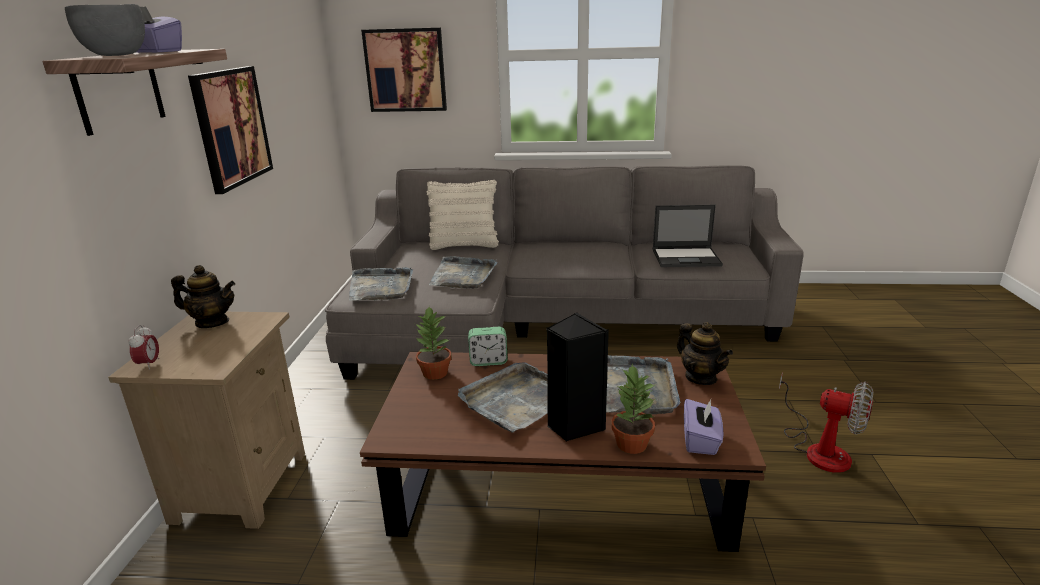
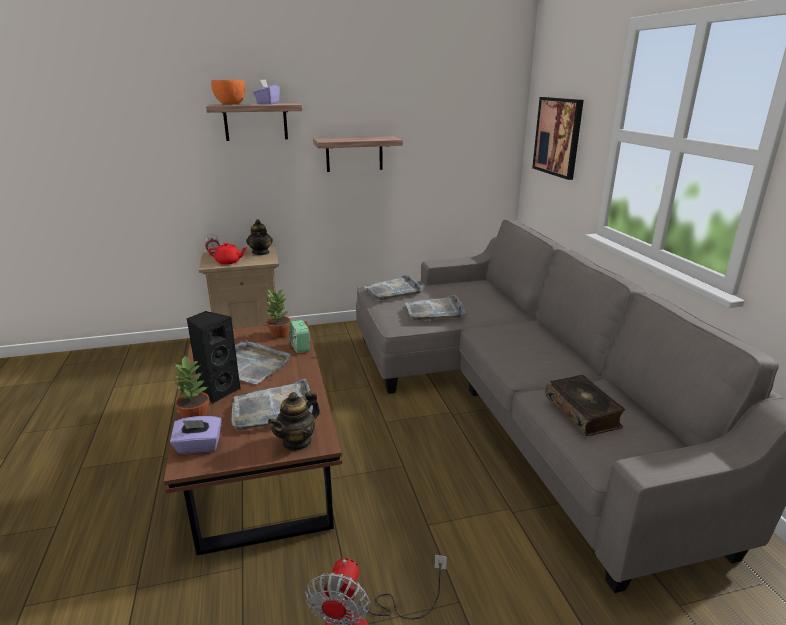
camera: 70 degrees right, 0 degrees up
grey bowl [65,4,145,56] -> orange bowl [211,80,245,104]
picture [188,66,273,194] -> shelf [313,136,403,172]
beige pillow [427,180,499,250] -> none
laptop [653,205,723,267] -> book [545,375,625,436]
none -> red teapot [208,243,248,264]

